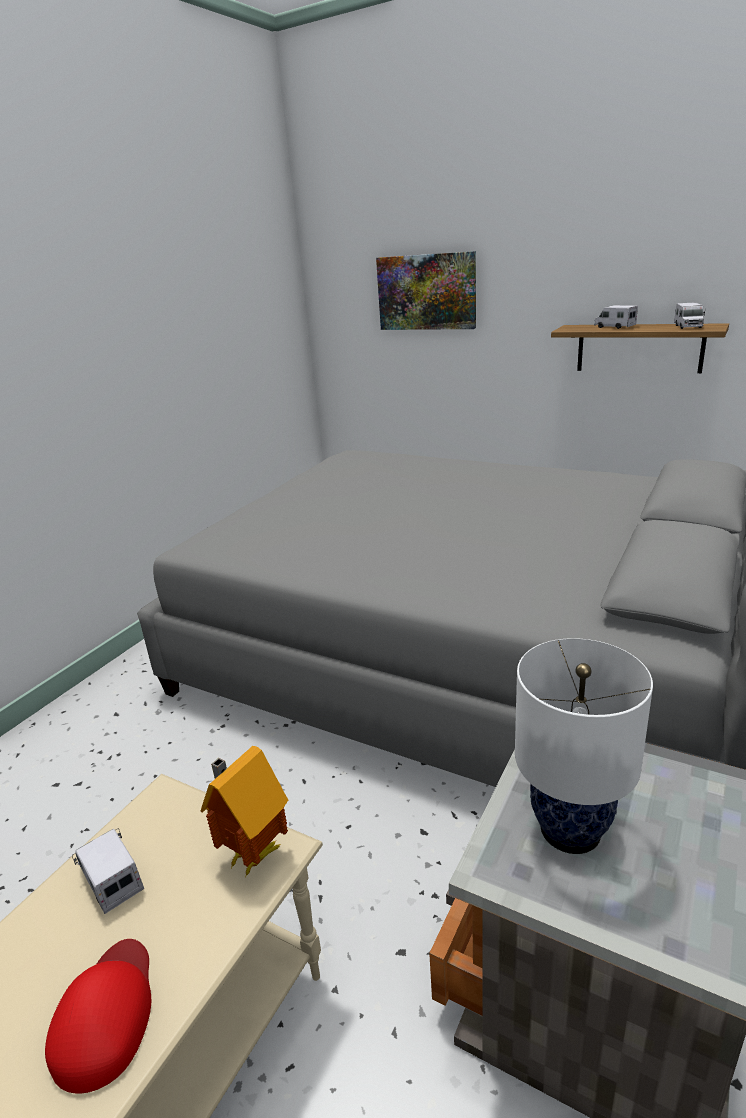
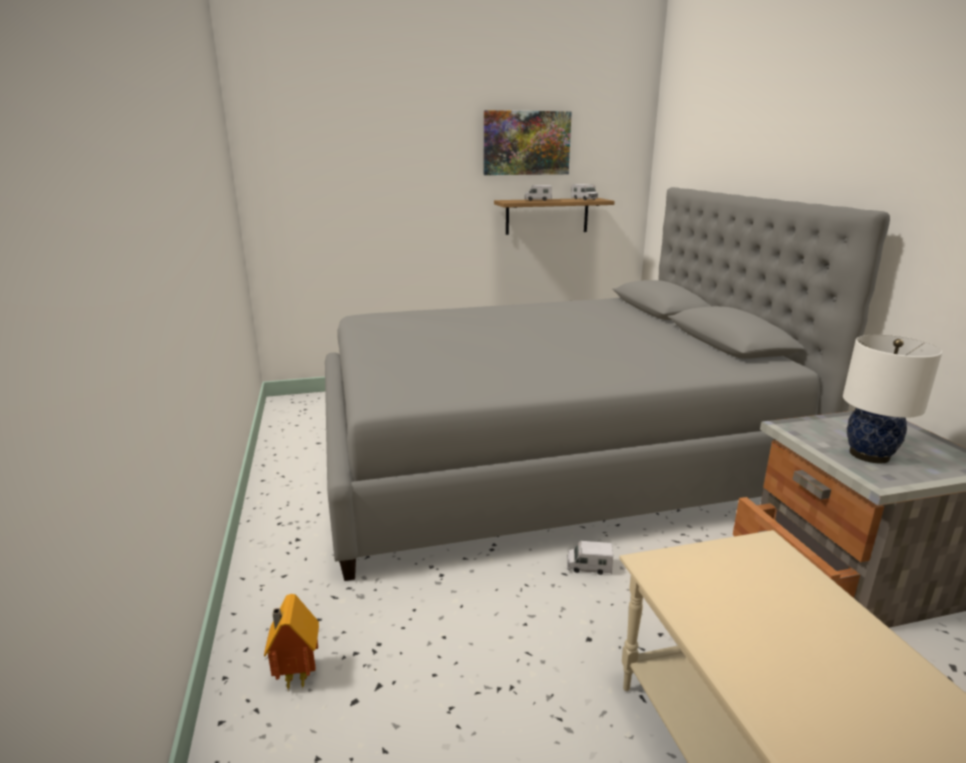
camera: 45 degrees left, 5 degrees down
red cap [45,939,151,1094] -> none
toy truck [72,829,144,914] -> toy truck moved to [567,541,613,575]
toy house [201,746,288,878] -> toy house moved to [264,594,319,690]
picture [376,251,476,330] -> picture moved to [484,110,572,175]

